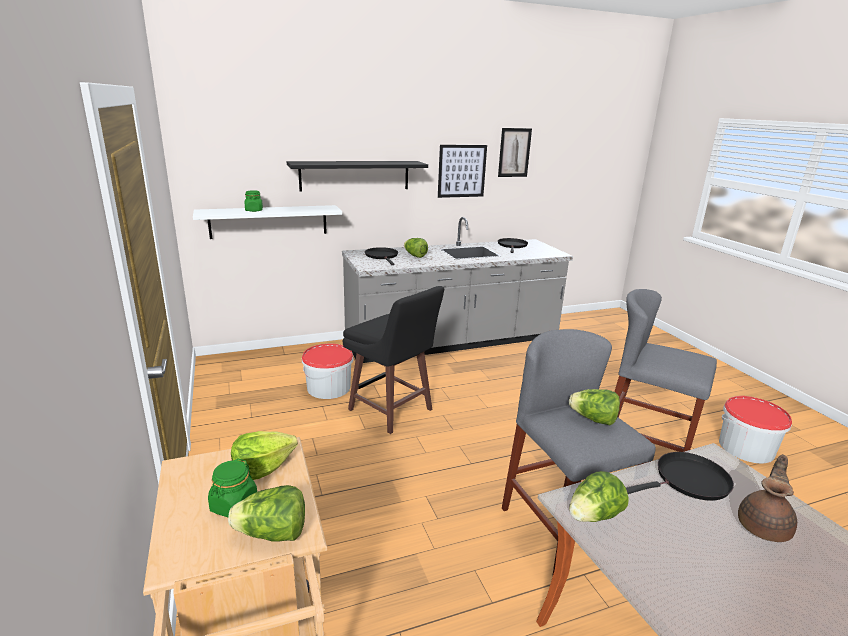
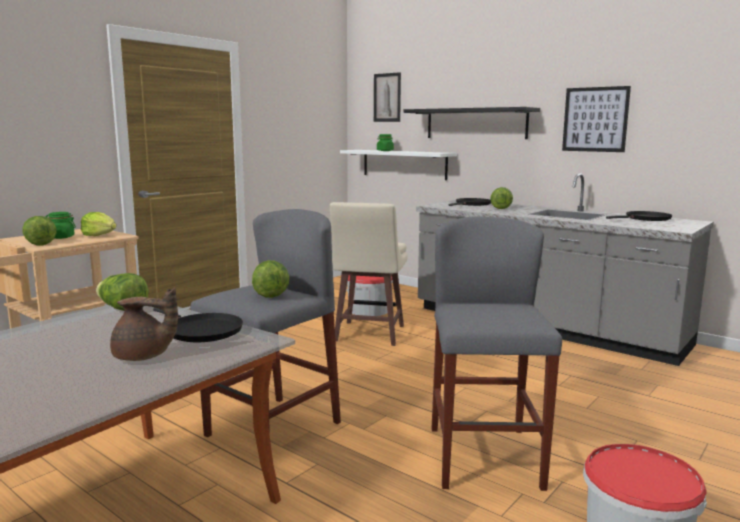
camera: 60 degrees right, 10 degrees down
black stool [343,286,444,434] -> beige stool [330,202,408,346]
picture [498,128,532,177] -> picture moved to [374,72,401,122]

